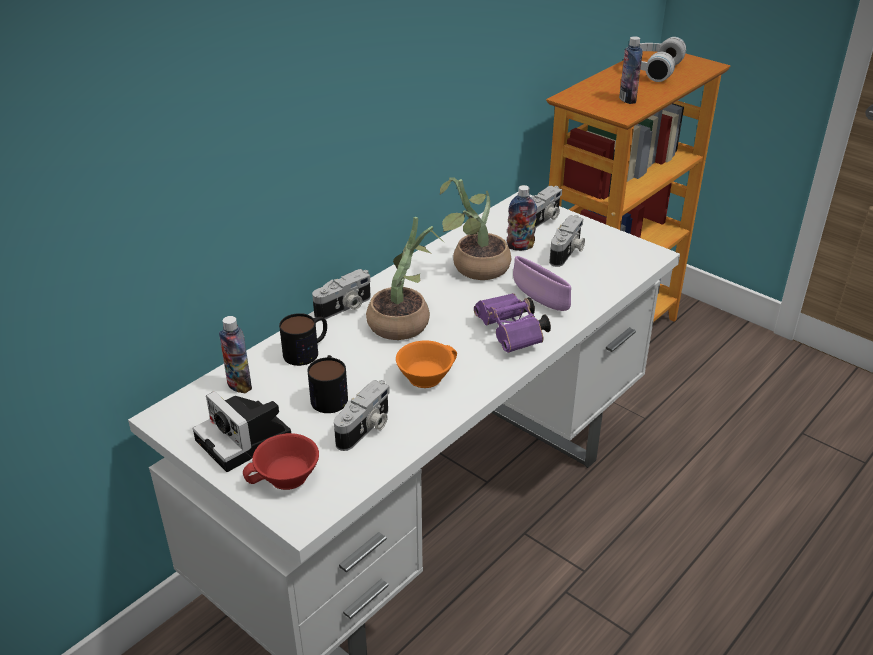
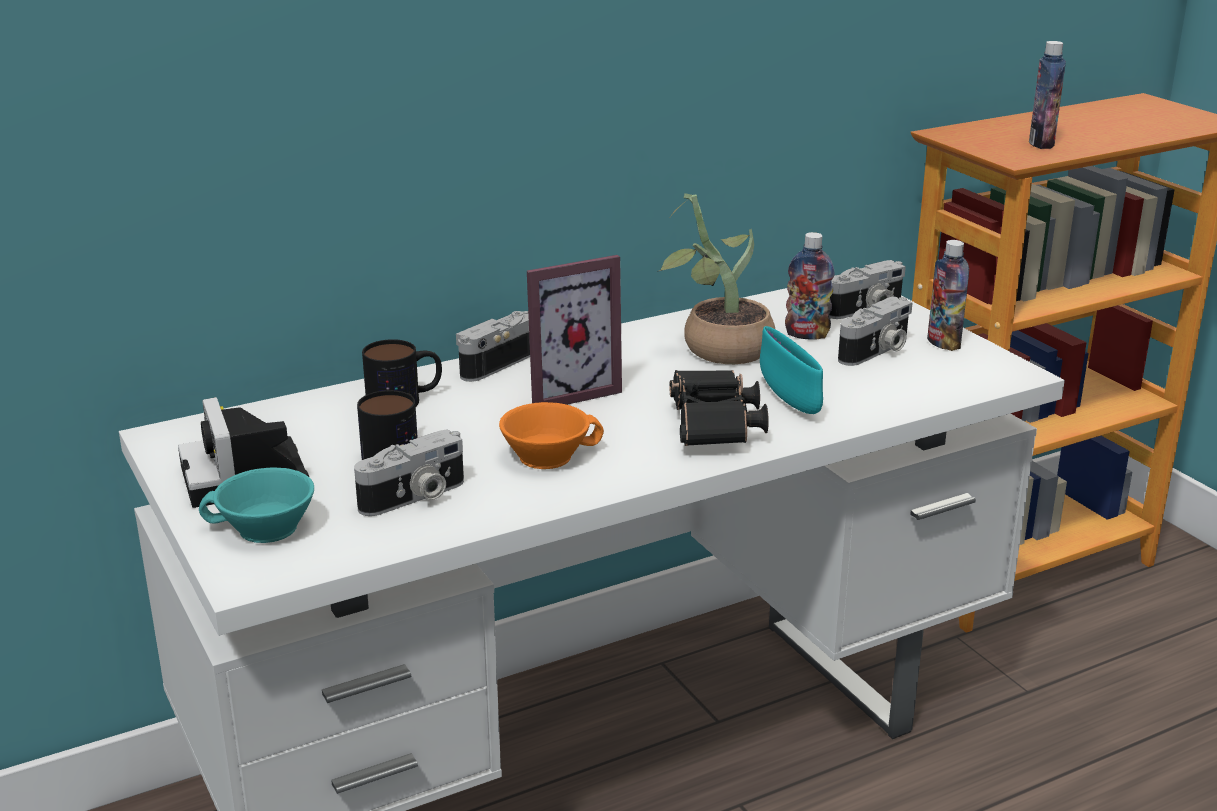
camera: 20 degrees right, 10 degrees down
bottle [219,316,252,393] -> bottle moved to [927,240,969,351]
red cup [243,433,319,490] -> turquoise cup [199,467,314,543]
camera [312,269,371,319] -> camera turned 150 degrees clockwise [456,311,530,382]
potted plant [366,217,444,340] -> picture frame [527,255,622,405]
purple binoculars [474,293,551,353] -> black binoculars [669,370,769,446]
purple bowl [513,256,571,311] -> turquoise bowl [760,326,823,414]
white headphones [624,37,686,82] -> none

